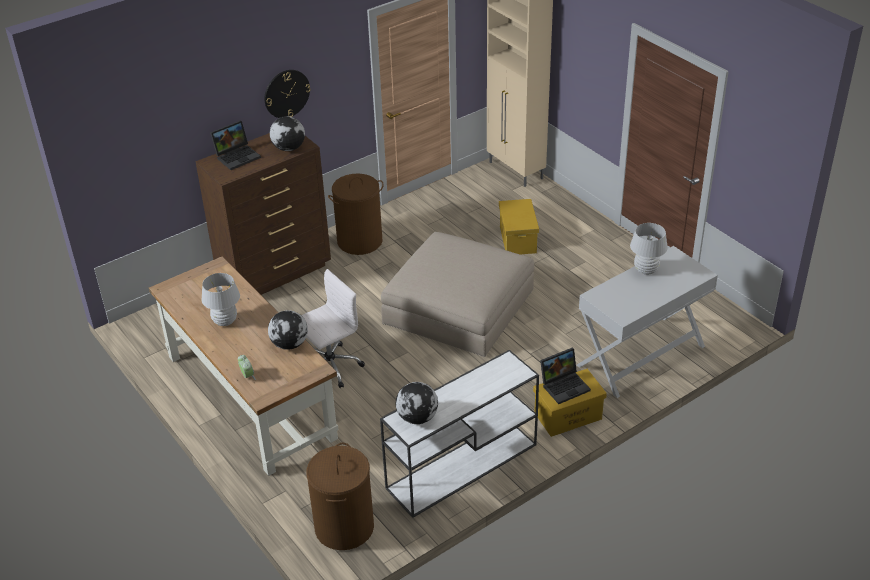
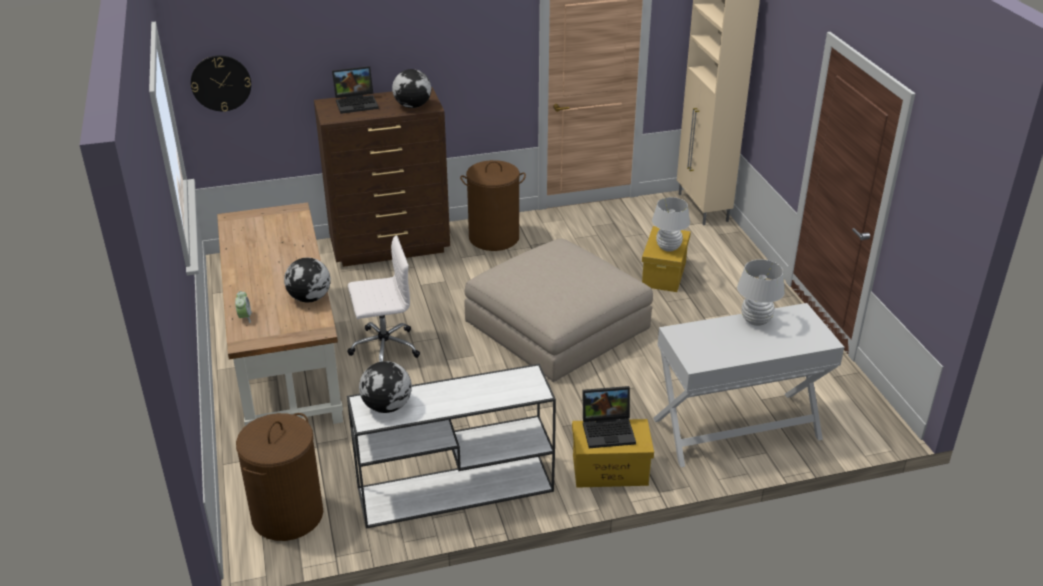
camera: 20 degrees right, 5 degrees down
white table lamp [201,273,240,326] -> white table lamp moved to [652,197,690,252]
wall clock [264,70,311,118] -> wall clock moved to [191,55,251,112]

